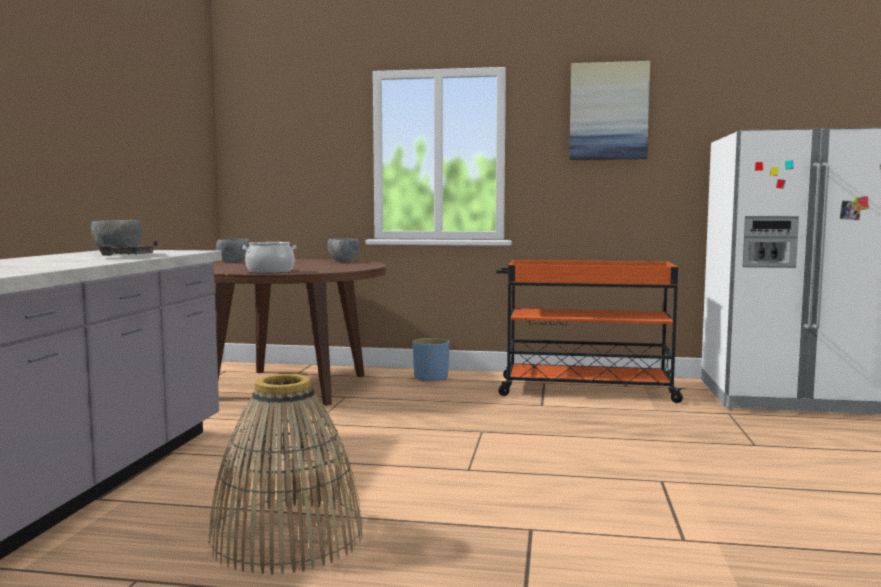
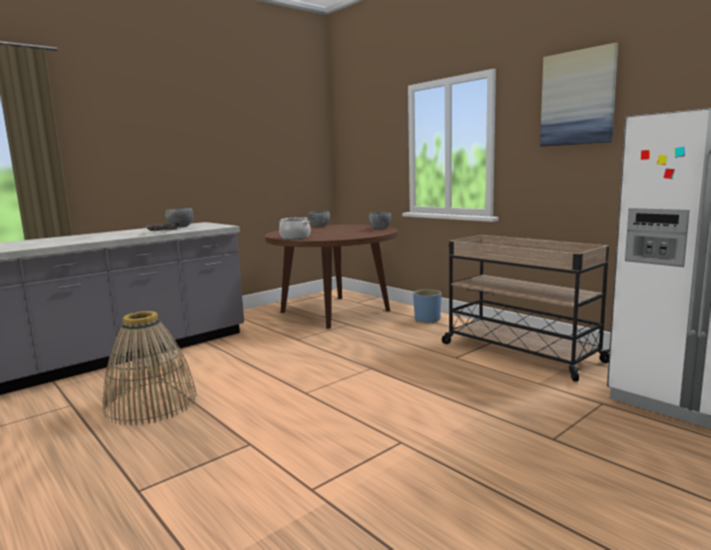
camera: 40 degrees right, 5 degrees up
orange cart [496,260,686,403] -> beige cart [442,235,609,382]

